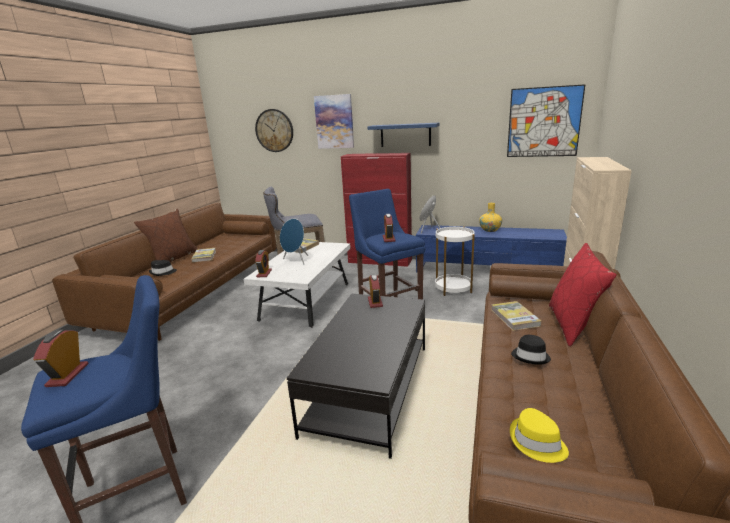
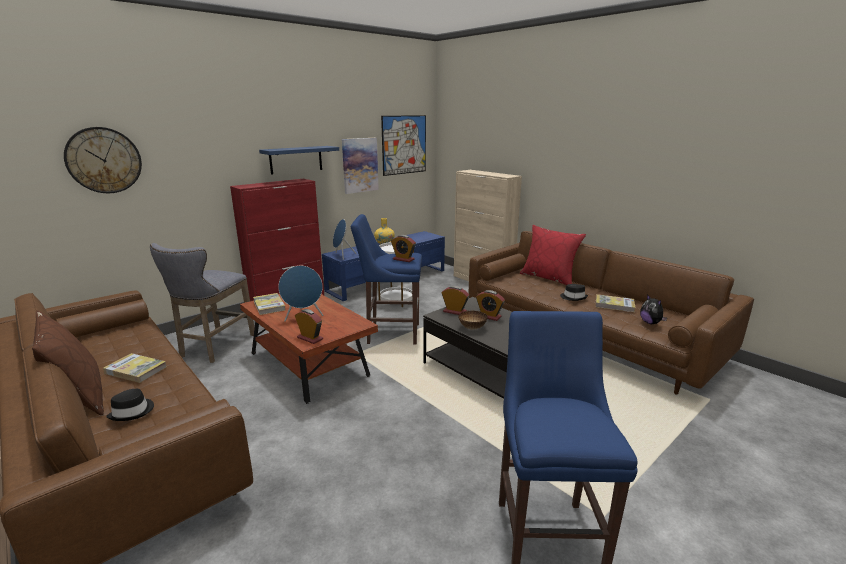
camera: 60 degrees left, 0 degrees up
alarm clock [33,330,89,387] -> alarm clock moved to [476,290,505,321]
white coffee table [244,242,351,328] -> brown coffee table [240,293,378,404]
picture [314,94,354,149] -> picture moved to [342,138,379,194]
book [492,301,541,331] -> book moved to [596,294,635,312]
yellow hat [510,408,569,463] -> plush toy [640,294,667,324]
none -> bowl [459,311,488,329]

